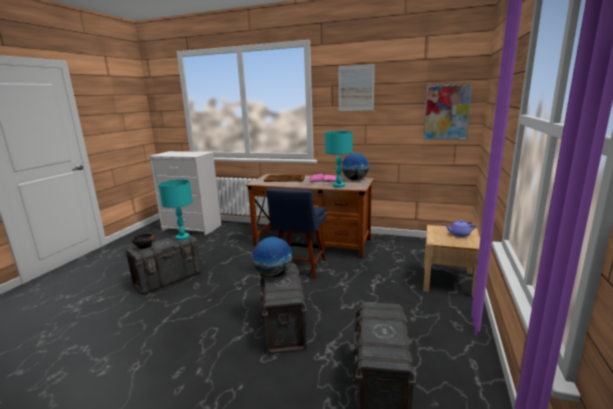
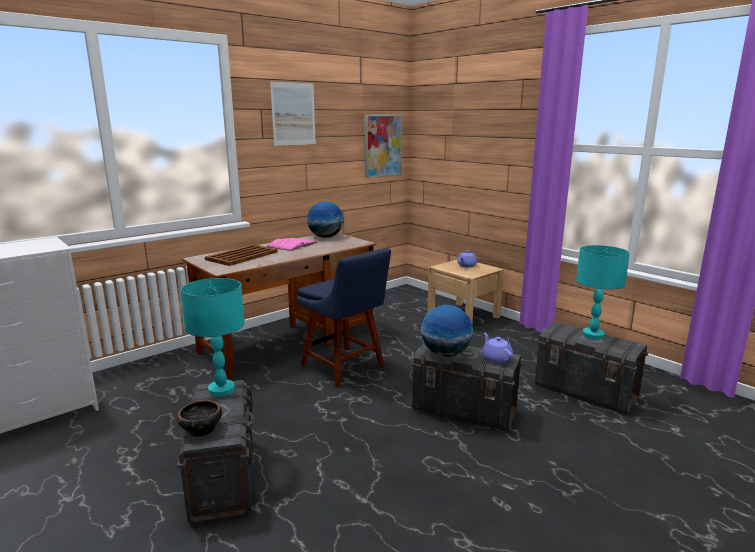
camera: 60 degrees left, 0 degrees up
turquoise table lamp [325,131,352,188] -> turquoise table lamp moved to [576,245,630,339]
none -> purple teapot [482,332,513,364]

